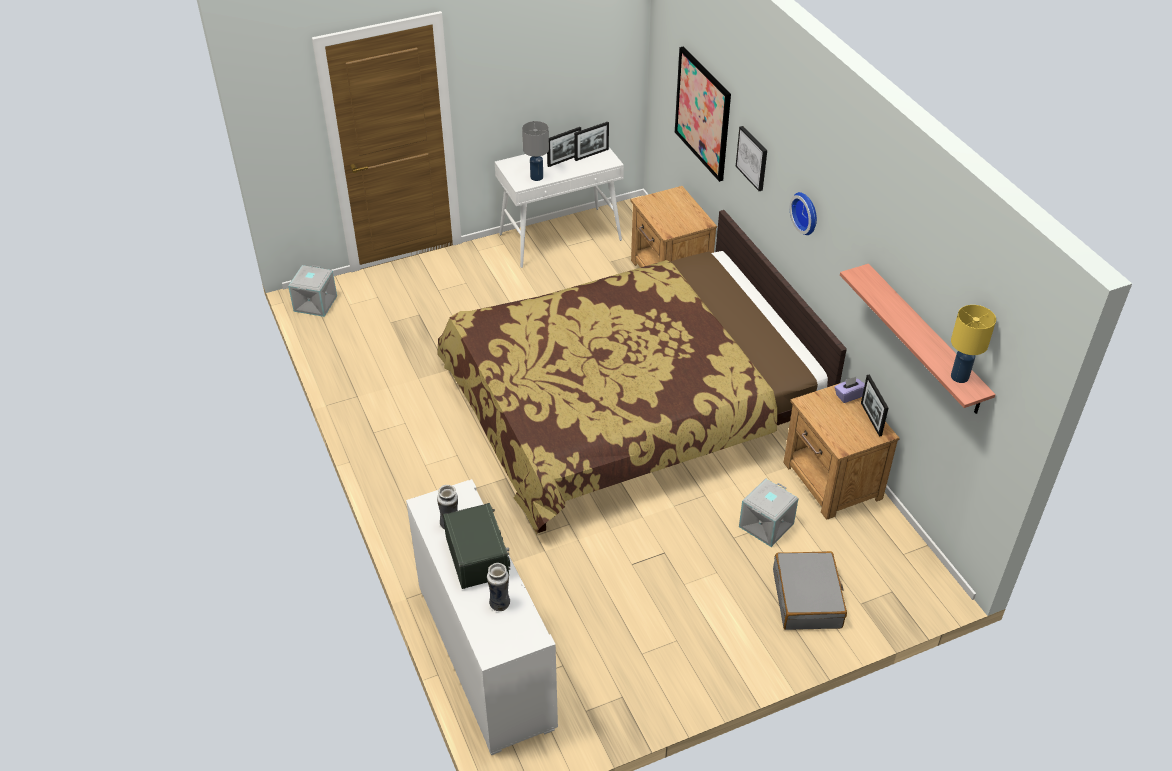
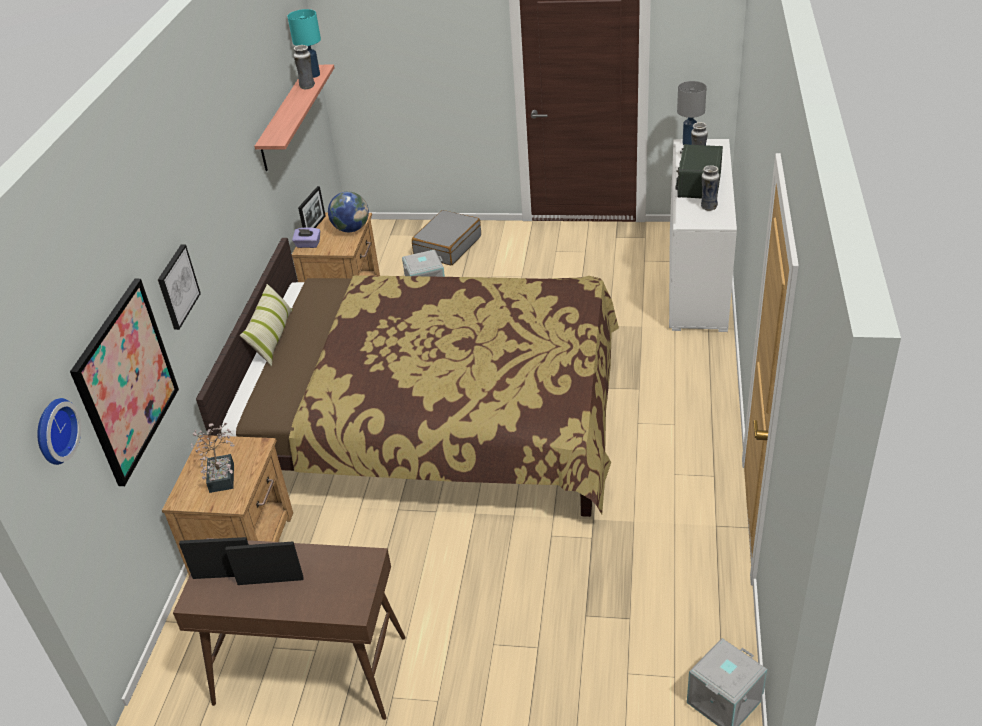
camera: 145 degrees left, 5 degrees down
white console table [495,147,624,268] -> brown console table [173,538,406,720]
grey table lamp [522,121,549,181] -> grey table lamp moved to [677,81,707,145]
wall clock [790,192,817,235] -> wall clock moved to [37,398,81,465]
yellow table lamp [951,305,996,383] -> turquoise table lamp [288,9,321,78]
none -> potted plant [191,423,234,493]
none -> pillow [240,284,293,366]
none -> vase [294,45,315,89]
none -> globe [328,192,369,232]

